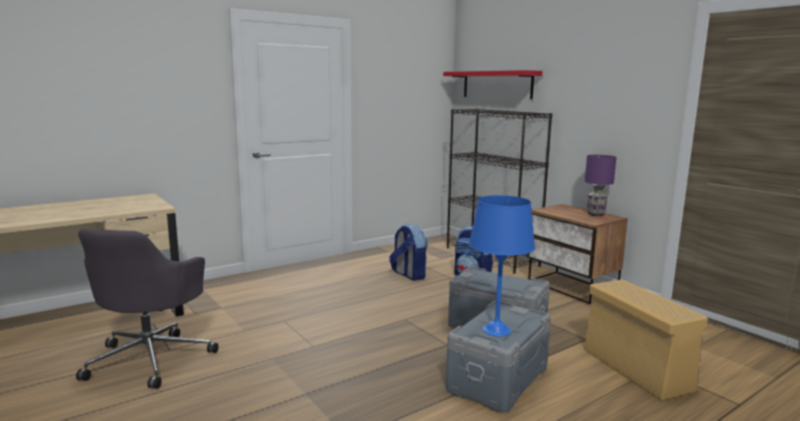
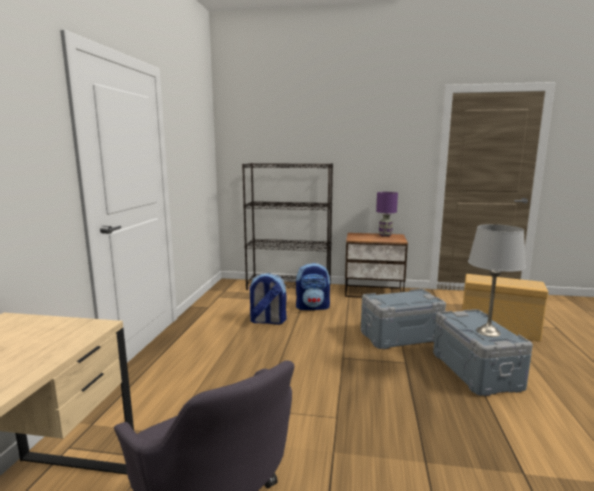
camera: 45 degrees left, 0 degrees up
red shelf [443,70,542,99] -> none
blue table lamp [469,195,535,336] -> grey table lamp [468,224,526,337]

